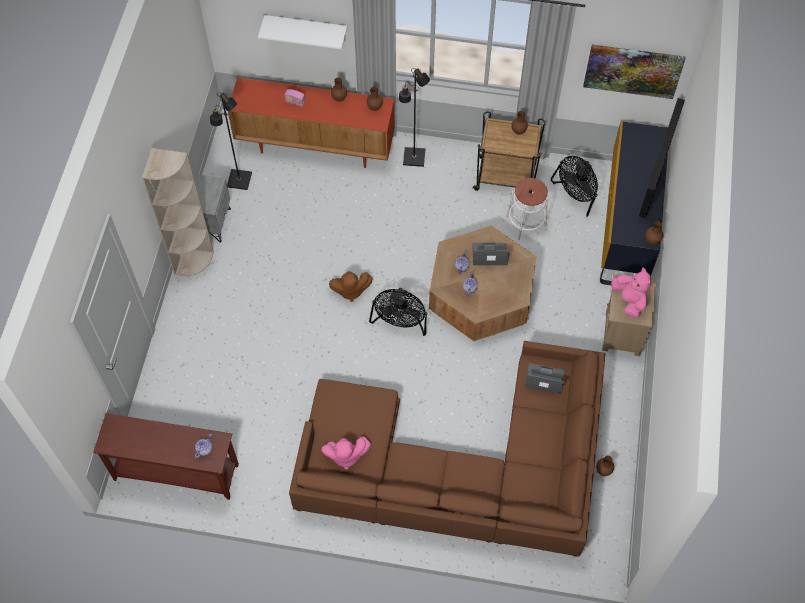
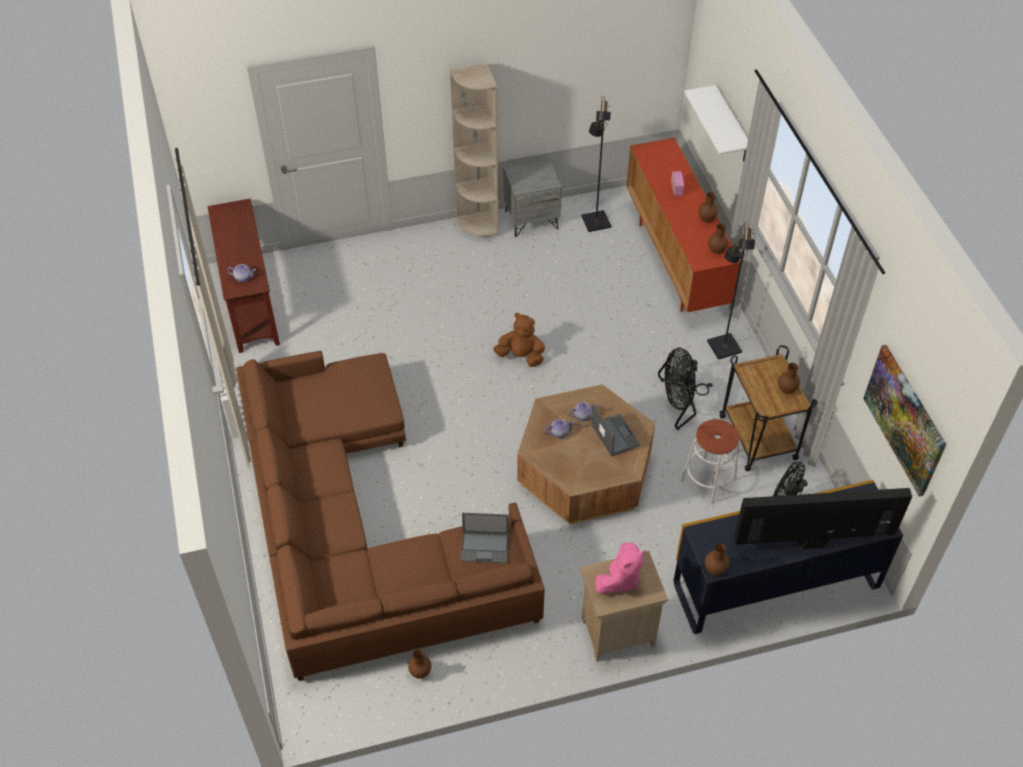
camera: 65 degrees right, 10 degrees down
pink plush toy [321,437,371,470] -> none
brown plush toy [329,271,373,302] -> brown plush toy turned 135 degrees clockwise [493,313,545,367]
black fan [369,288,427,336] -> black fan moved to [658,348,714,430]
laptop [525,363,565,394] -> laptop turned 105 degrees clockwise [461,513,509,563]

